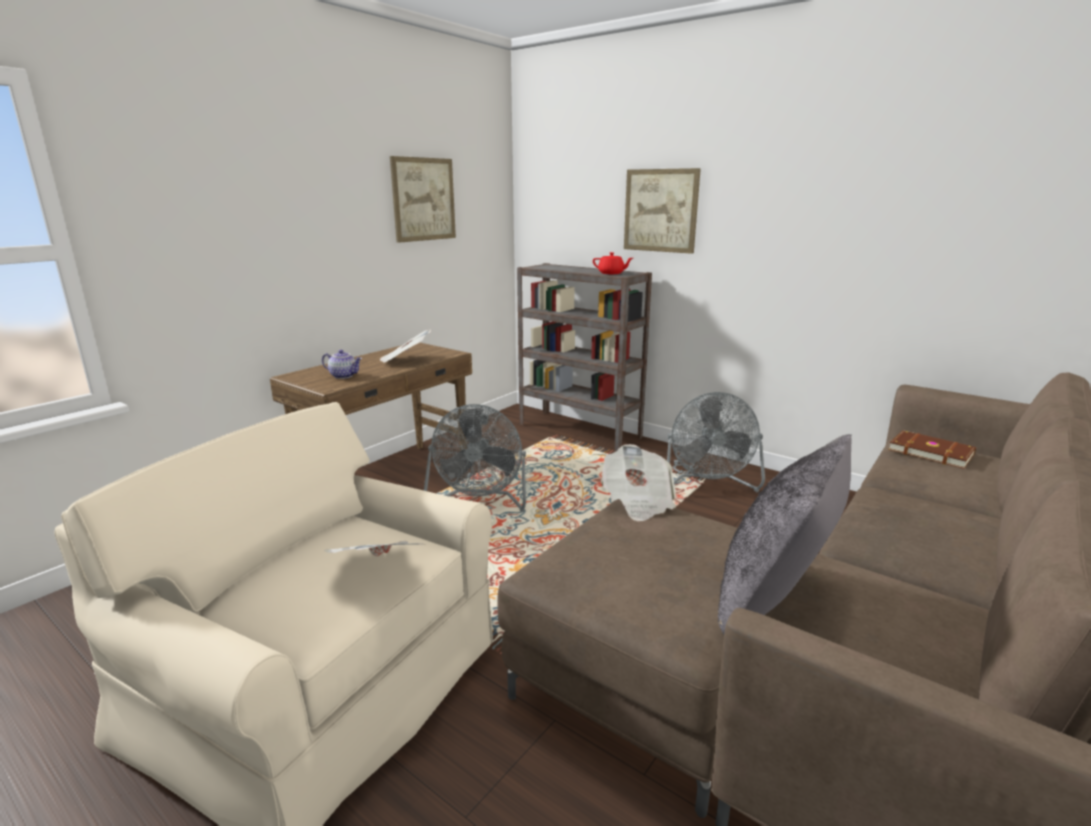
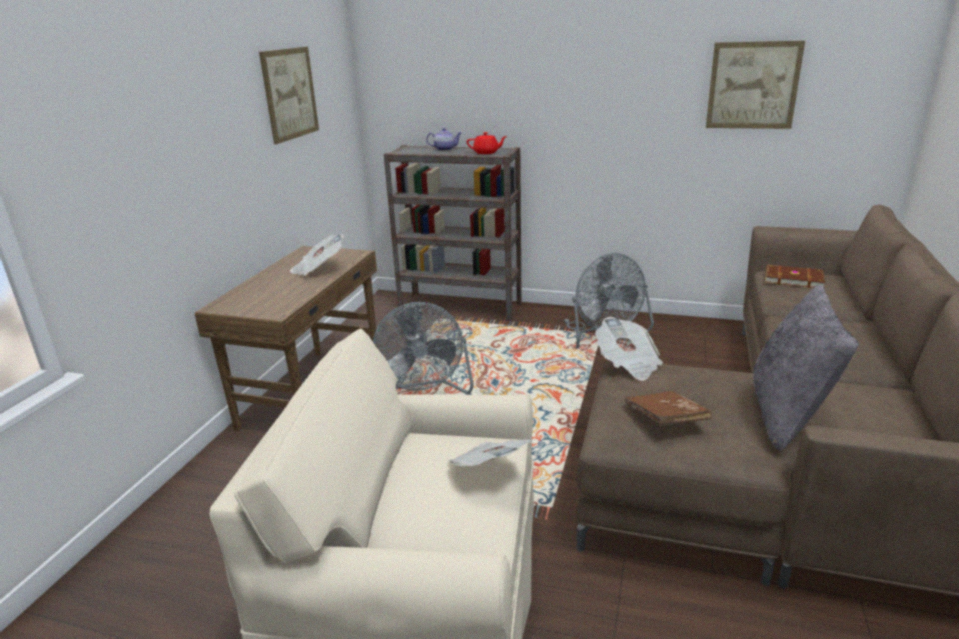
camera: 20 degrees left, 5 degrees up
teapot [322,350,362,379] -> teapot moved to [426,128,461,151]
picture [624,168,701,254] -> picture moved to [706,41,805,129]
none -> brown book [624,391,712,426]

